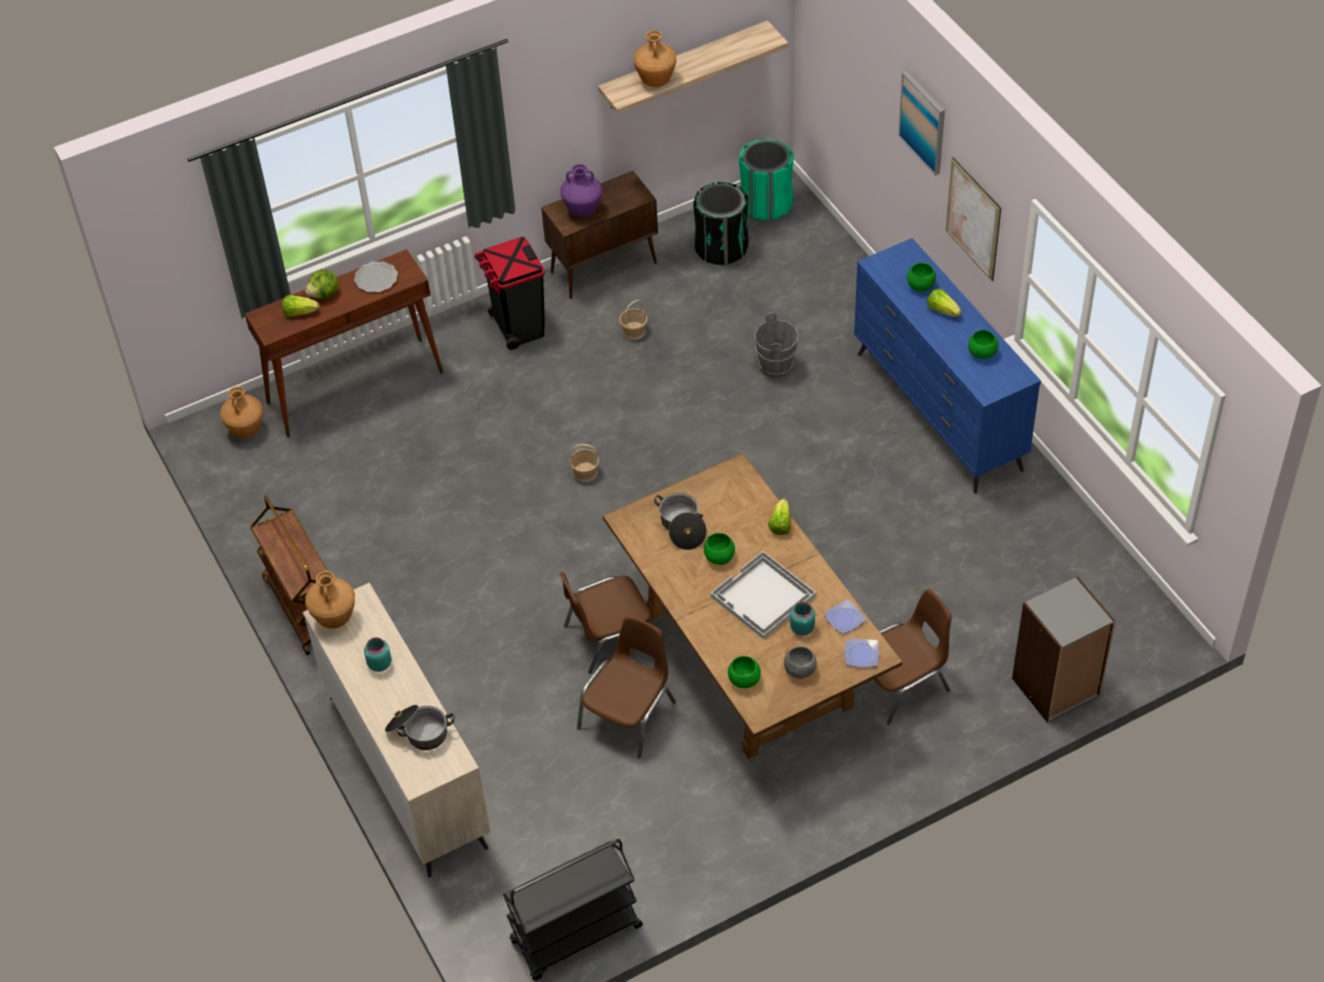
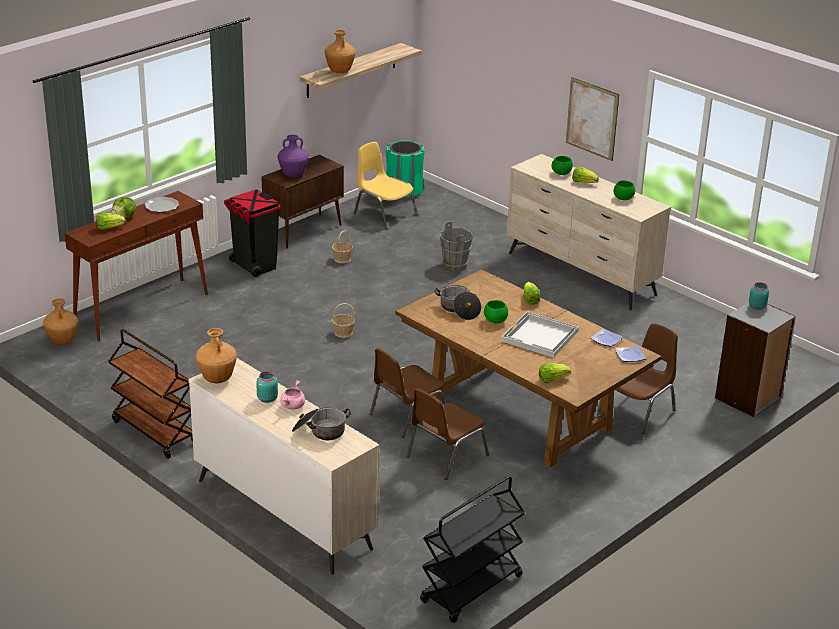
camera: 20 degrees left, 20 degrees down
brown chair [577,616,676,759] -> brown chair turned 150 degrees counterclockwise [406,388,489,480]
black trash can [693,182,749,266] -> yellow chair [353,142,417,229]
green bowl [728,656,761,688] -> lettuce [539,363,571,383]
grey bowl [784,646,817,679] -> none
turquoise jar [790,602,815,636] -> turquoise jar moved to [749,282,769,310]
blue dresser [854,238,1041,494] -> beige dresser [507,154,671,310]
picture [898,71,945,176] -> none
none -> pink cooking pot [280,380,305,410]

